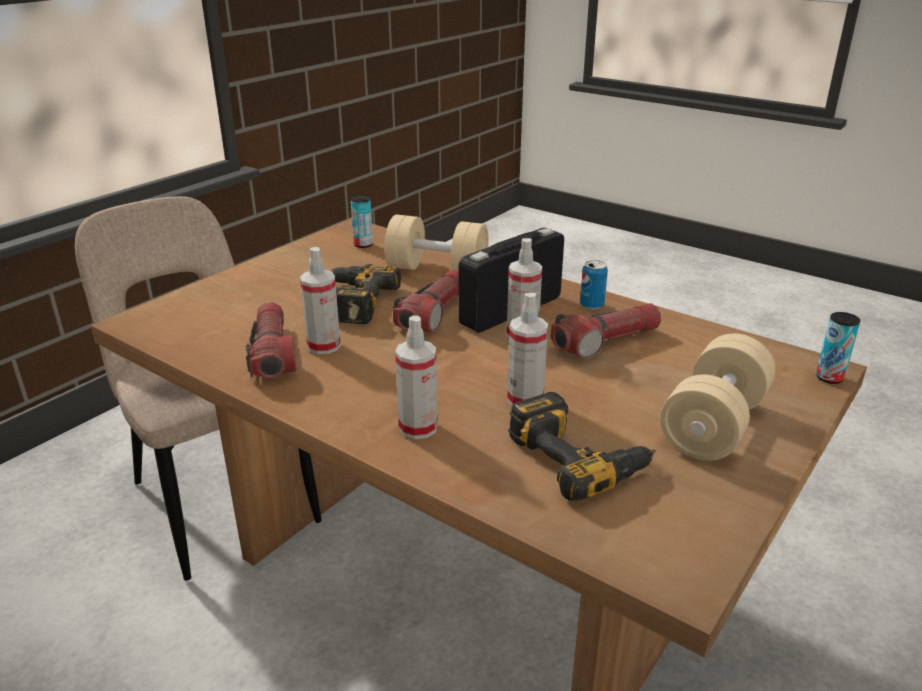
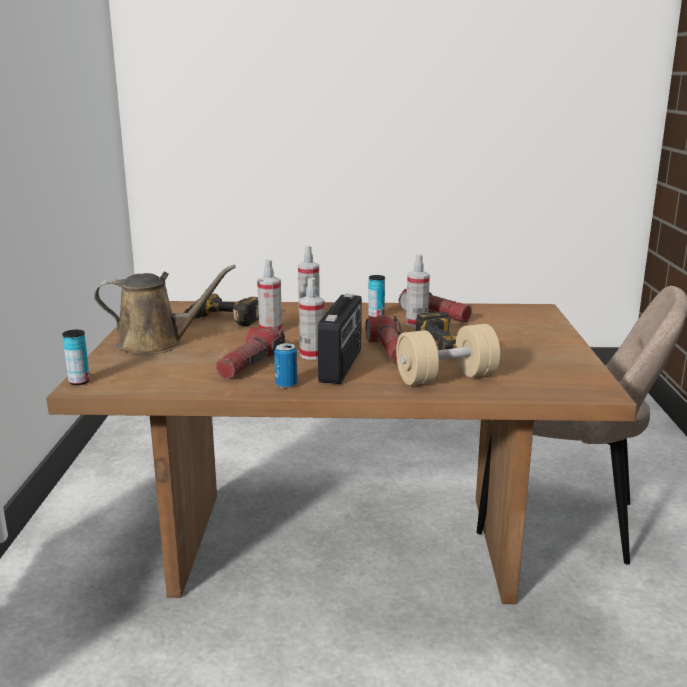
camera: 145 degrees right, 10 degrees down
can [350,195,373,248] -> can moved to [368,275,385,318]
beige dumbbell [660,333,775,461] -> brown watering can [94,265,236,355]

